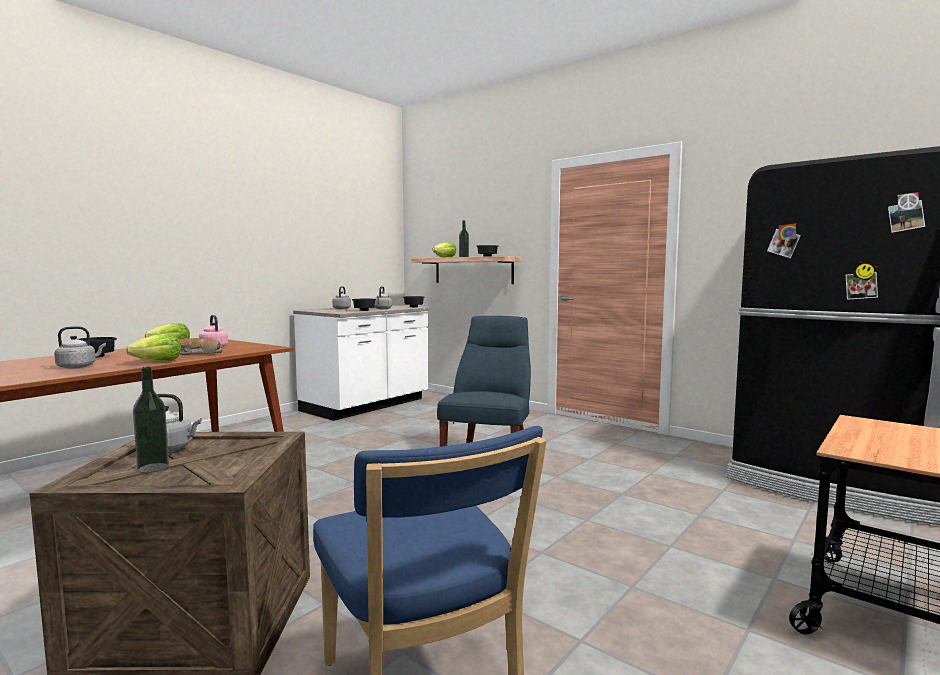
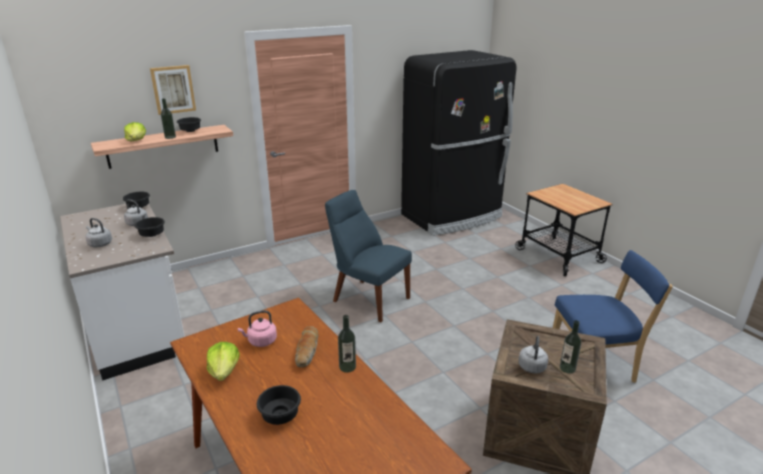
camera: 70 degrees left, 20 degrees up
grey kettle [54,326,106,369] -> none
lettuce [126,334,181,361] -> bottle [338,315,356,373]
none -> picture [150,65,196,115]

